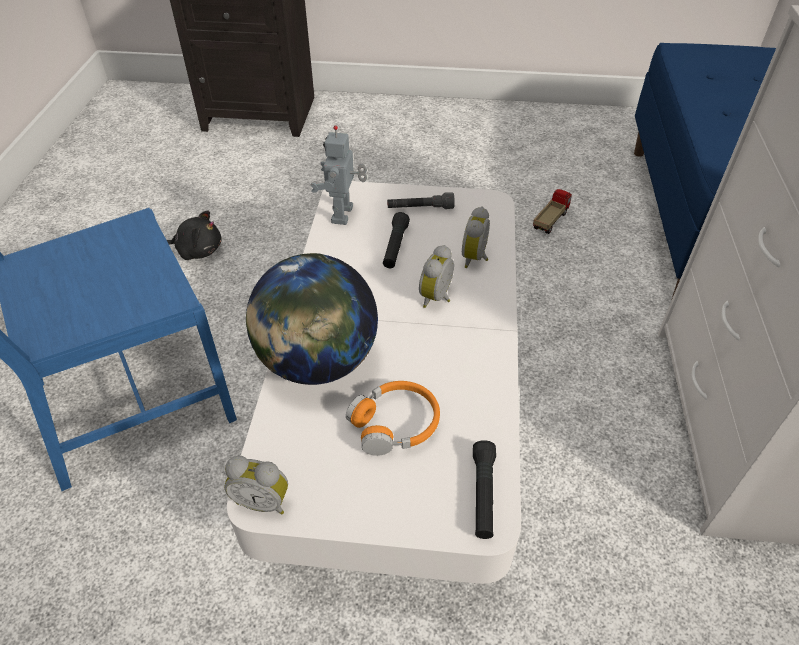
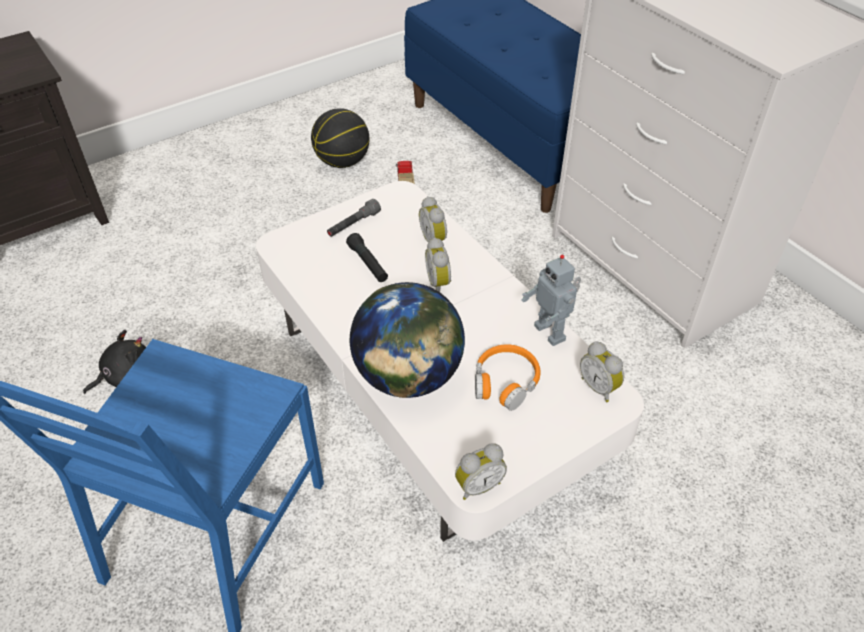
camera: 40 degrees left, 0 degrees up
toy robot [311,125,367,225] -> toy robot moved to [522,254,581,346]
black flashlight [473,440,496,539] -> alarm clock [580,342,624,402]
none -> basketball [311,108,370,168]

